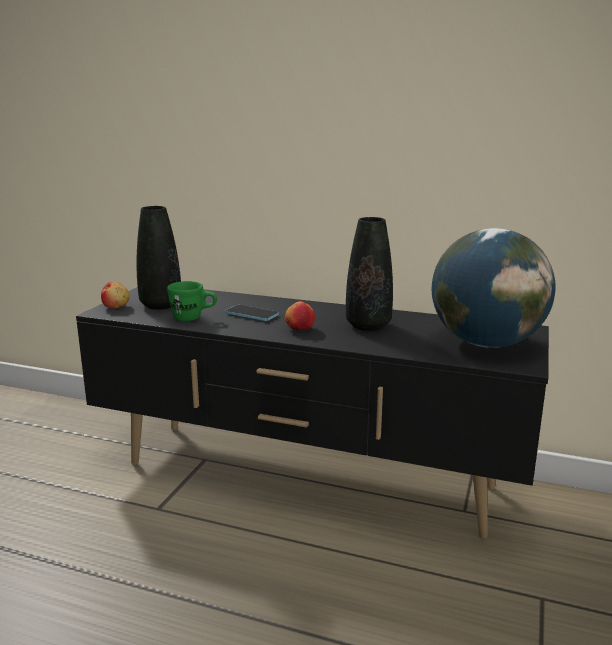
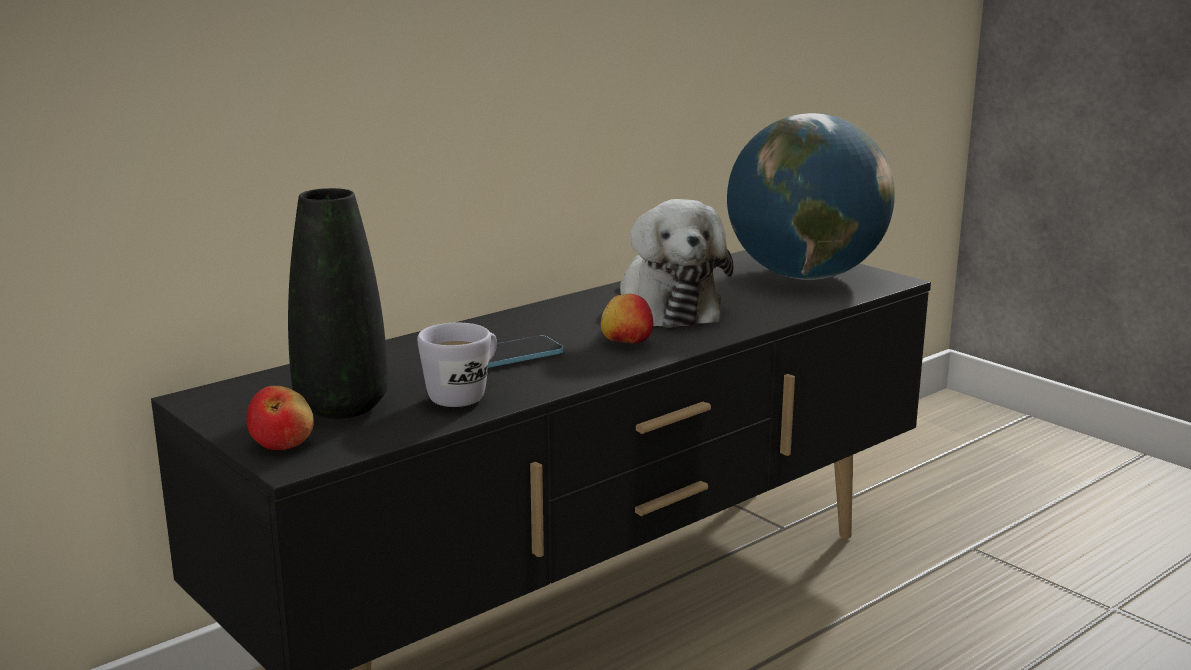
camera: 60 degrees left, 0 degrees up
green mug [167,281,217,321] -> white mug [417,323,497,407]
black vase [346,217,393,331] -> plush toy [620,199,733,328]

